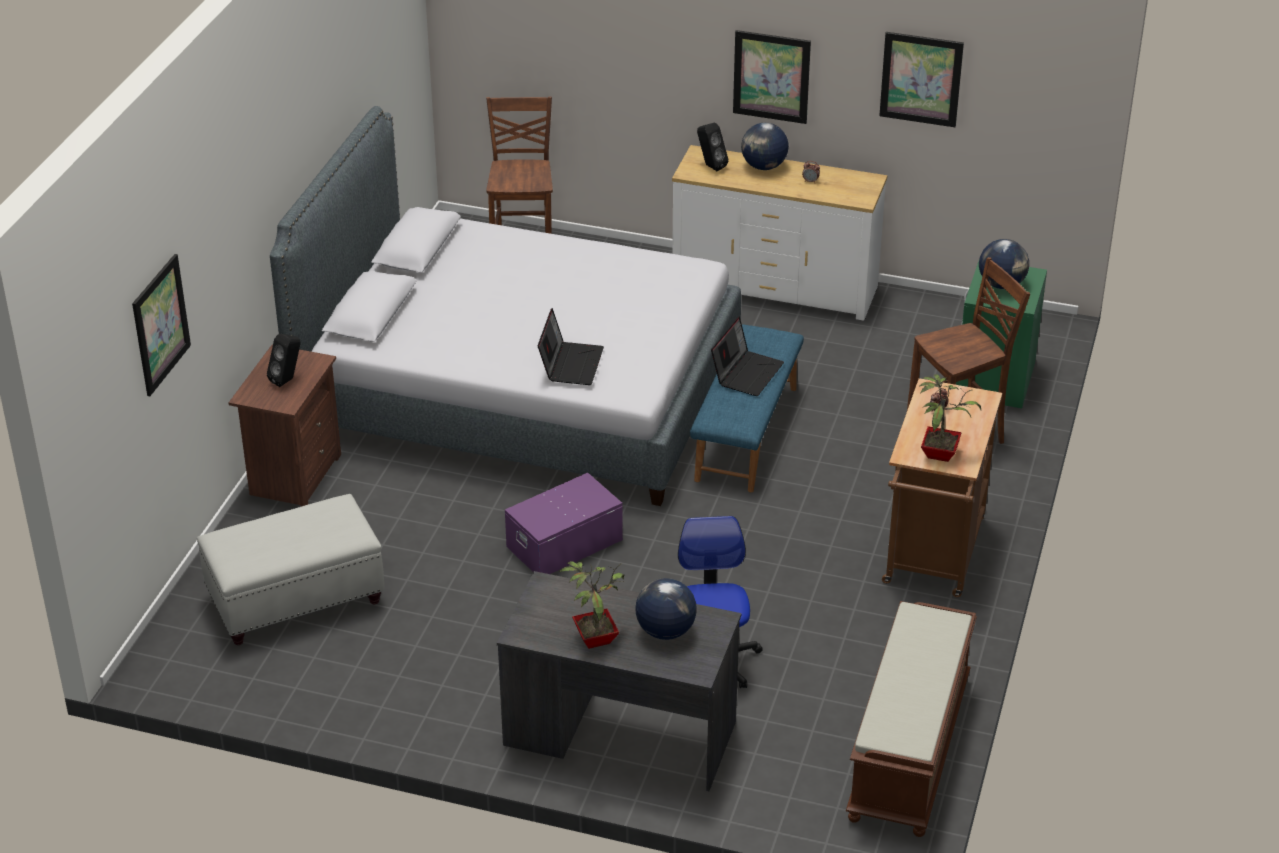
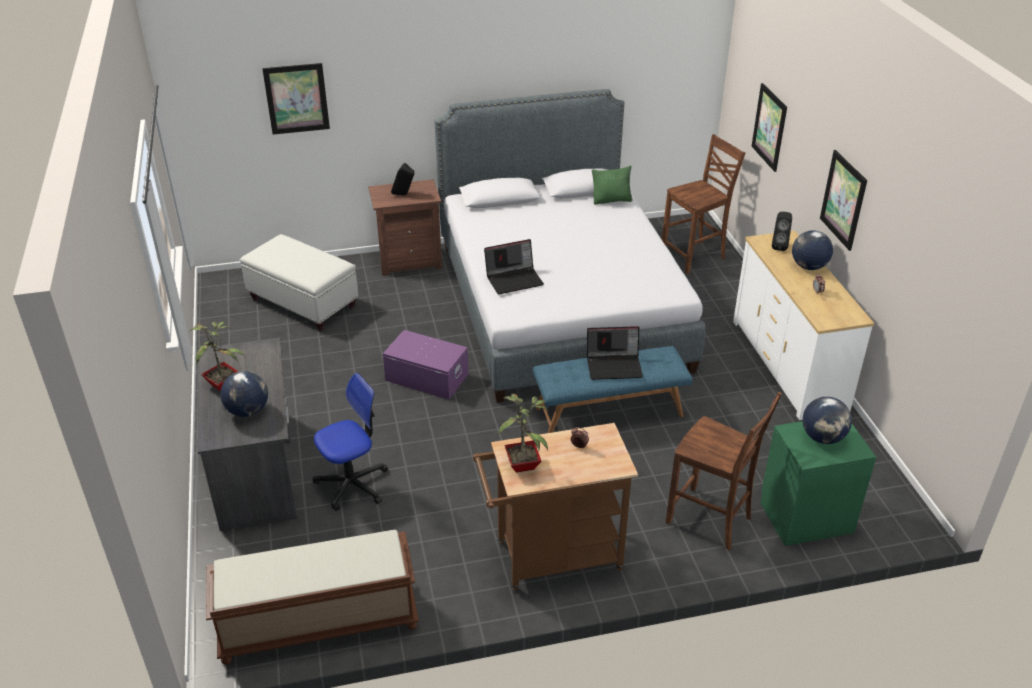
camera: 60 degrees right, 0 degrees up
picture [879,32,964,127] -> picture moved to [752,83,787,172]
none -> green pillow [592,165,633,205]

